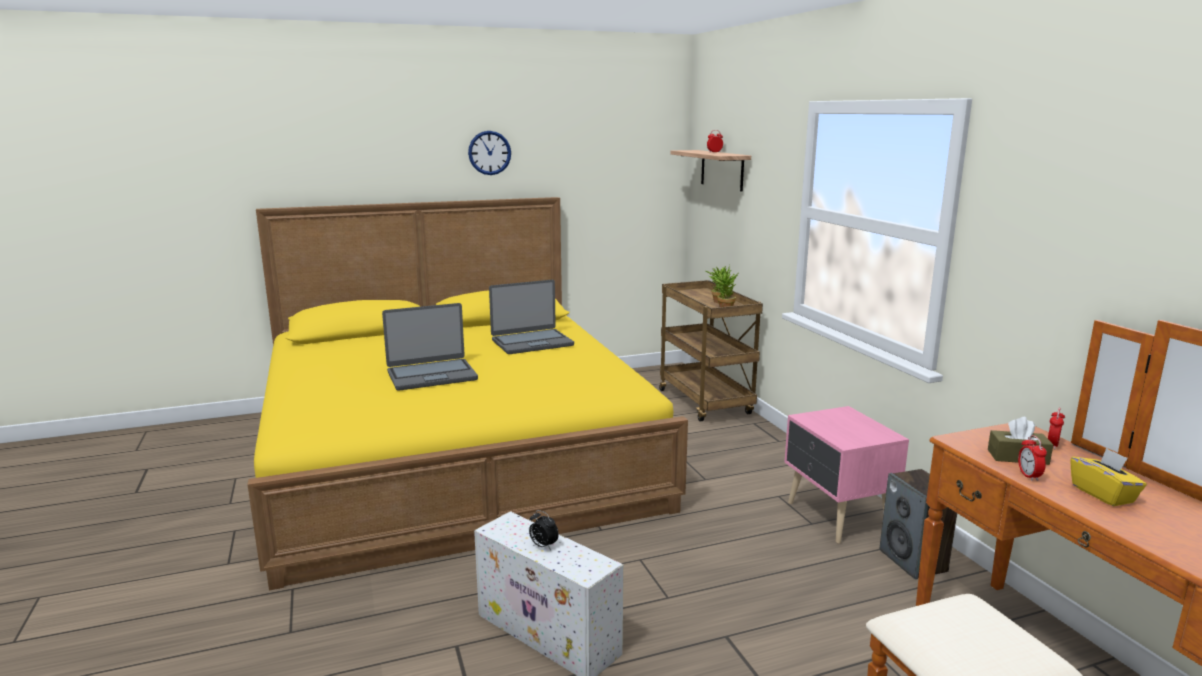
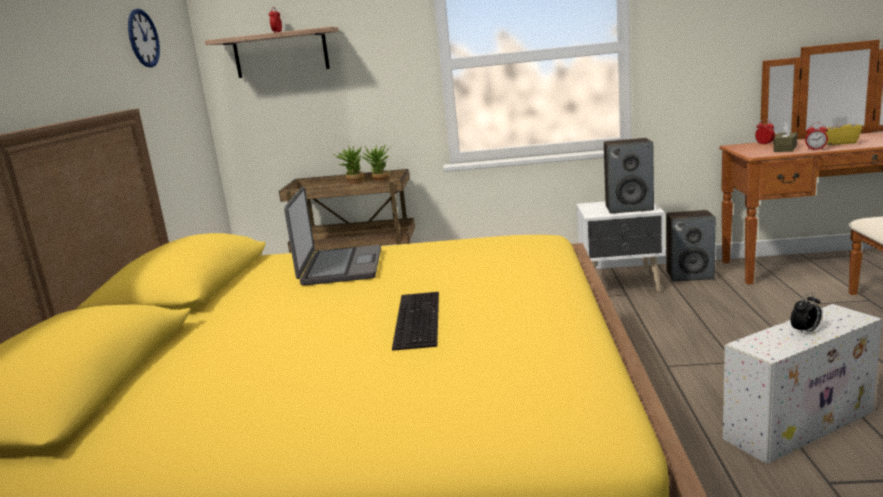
camera: 65 degrees left, 0 degrees up
laptop [382,303,478,391] -> keyboard [392,292,439,351]
wall clock [468,131,511,175] -> wall clock moved to [128,9,160,68]
pink nightstand [784,406,909,544] -> white nightstand [577,201,665,292]
none -> speaker [604,138,654,213]

